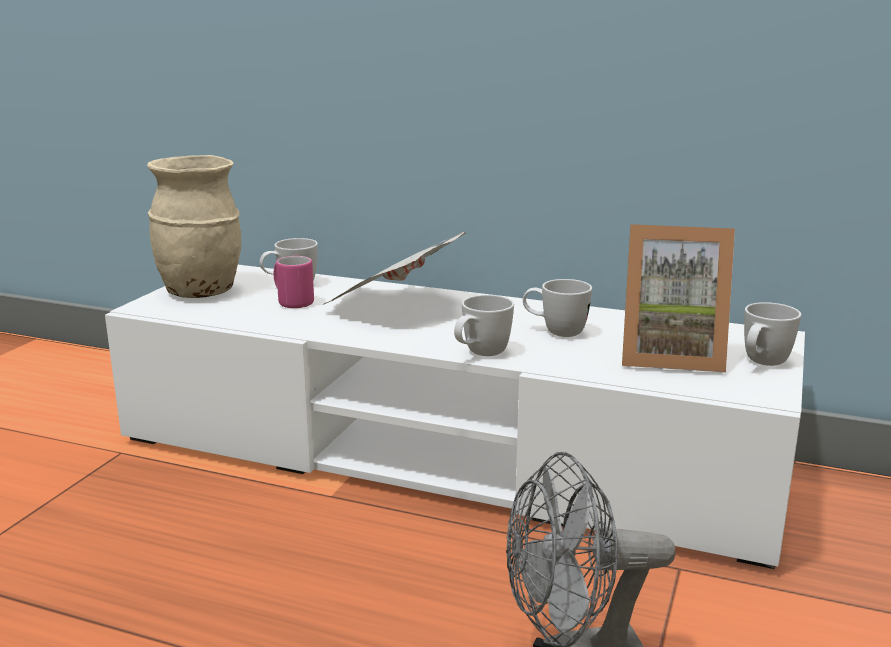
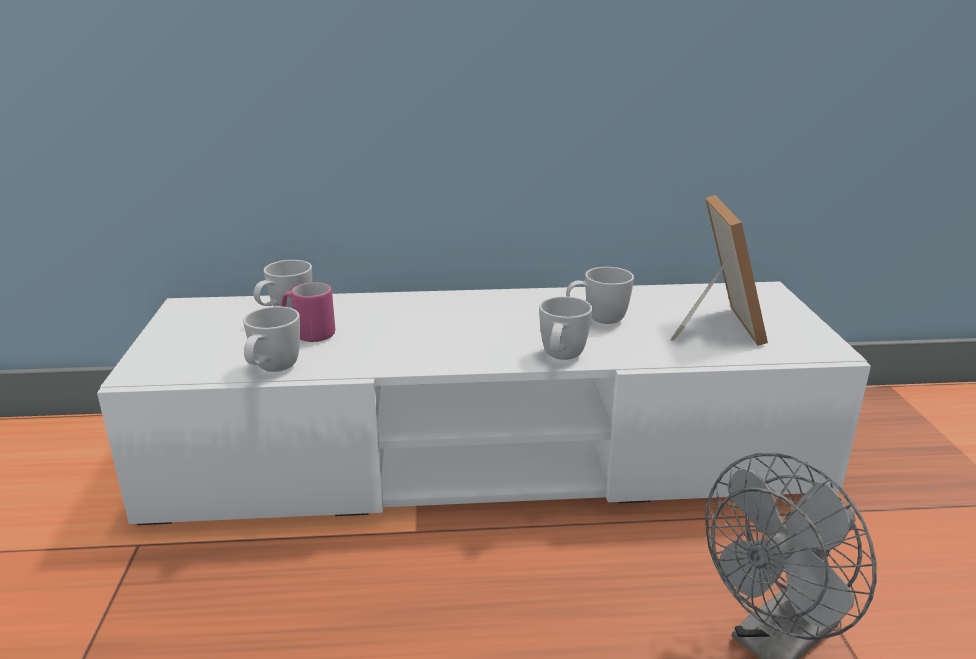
camera: 25 degrees left, 5 degrees up
beige vase [147,155,241,298] -> none
newspaper [322,232,467,305] -> none
picture frame [622,224,735,373] -> picture frame turned 75 degrees counterclockwise [671,195,768,346]
white mug [744,302,801,366] -> white mug moved to [243,306,300,372]

